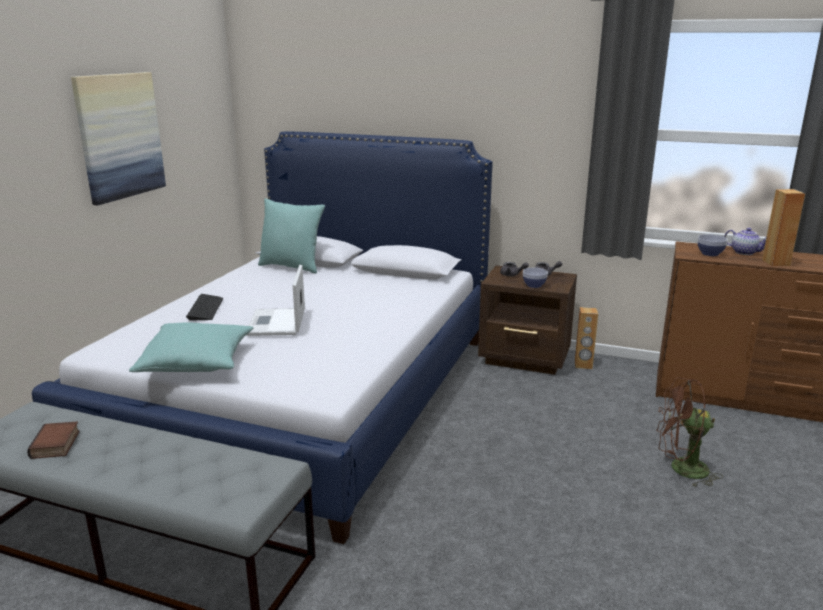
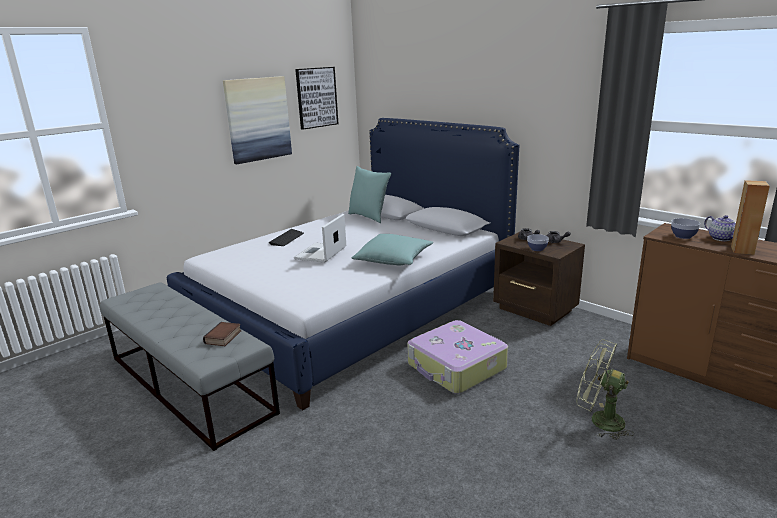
camera: 25 degrees right, 0 degrees up
book [27,422,80,459] -> book moved to [203,322,242,346]
turquoise pillow [129,322,253,372] -> turquoise pillow moved to [352,234,433,265]
brown speaker [575,307,598,369] -> none
brown fan [656,377,723,487] -> green fan [576,339,634,440]
none -> picture [295,67,338,130]
none -> suitcase [407,320,508,394]

